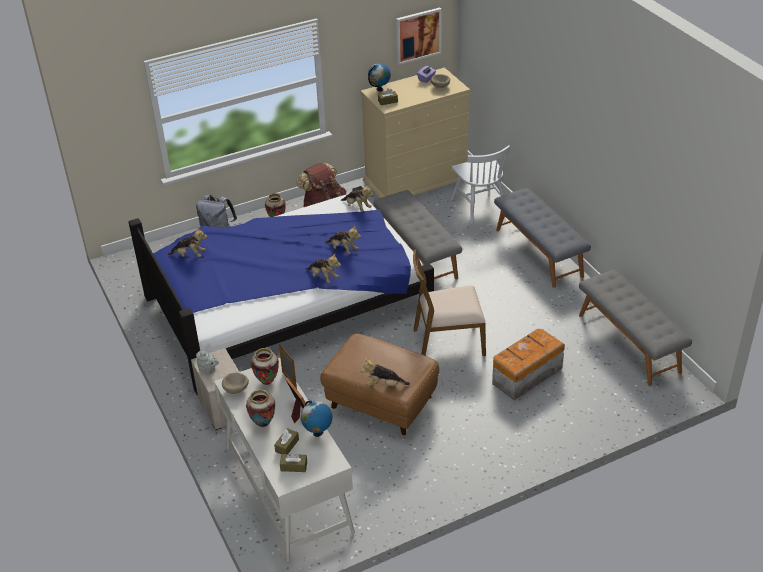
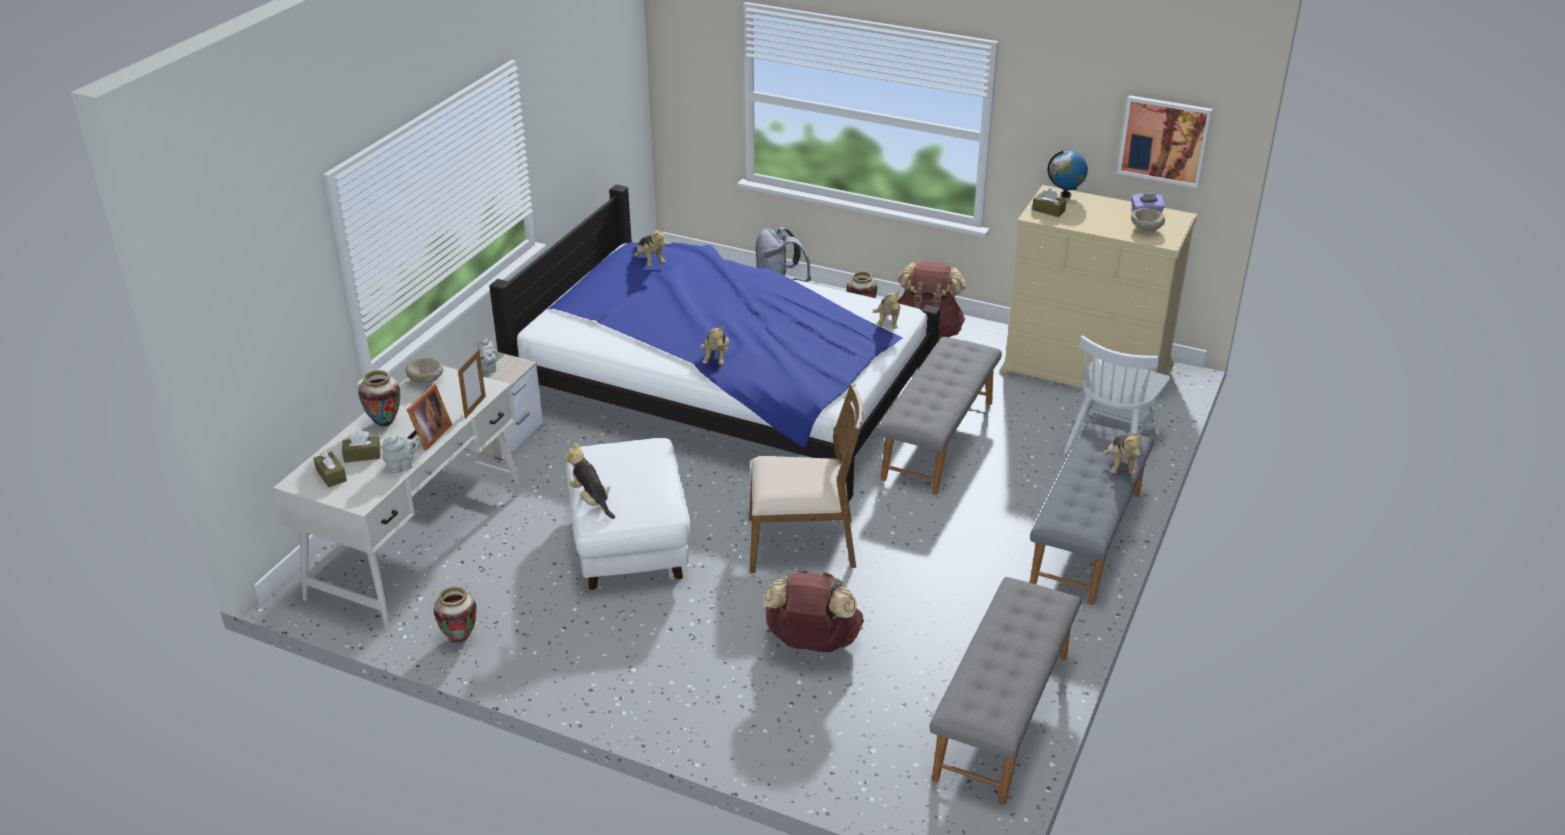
camera: 50 degrees right, 5 degrees down
vase [251,348,279,385] -> vase moved to [433,586,477,643]
globe [301,401,332,437] -> grey teapot [381,436,421,474]
brown ottoman [320,334,439,435] -> white ottoman [567,438,691,590]
plush toy [325,226,361,254] -> plush toy moved to [1103,433,1142,475]
brown chair [413,249,486,356] -> brown chair turned 135 degrees clockwise [749,383,863,573]
storage box [492,329,565,401] -> brown backpack [764,570,864,652]

